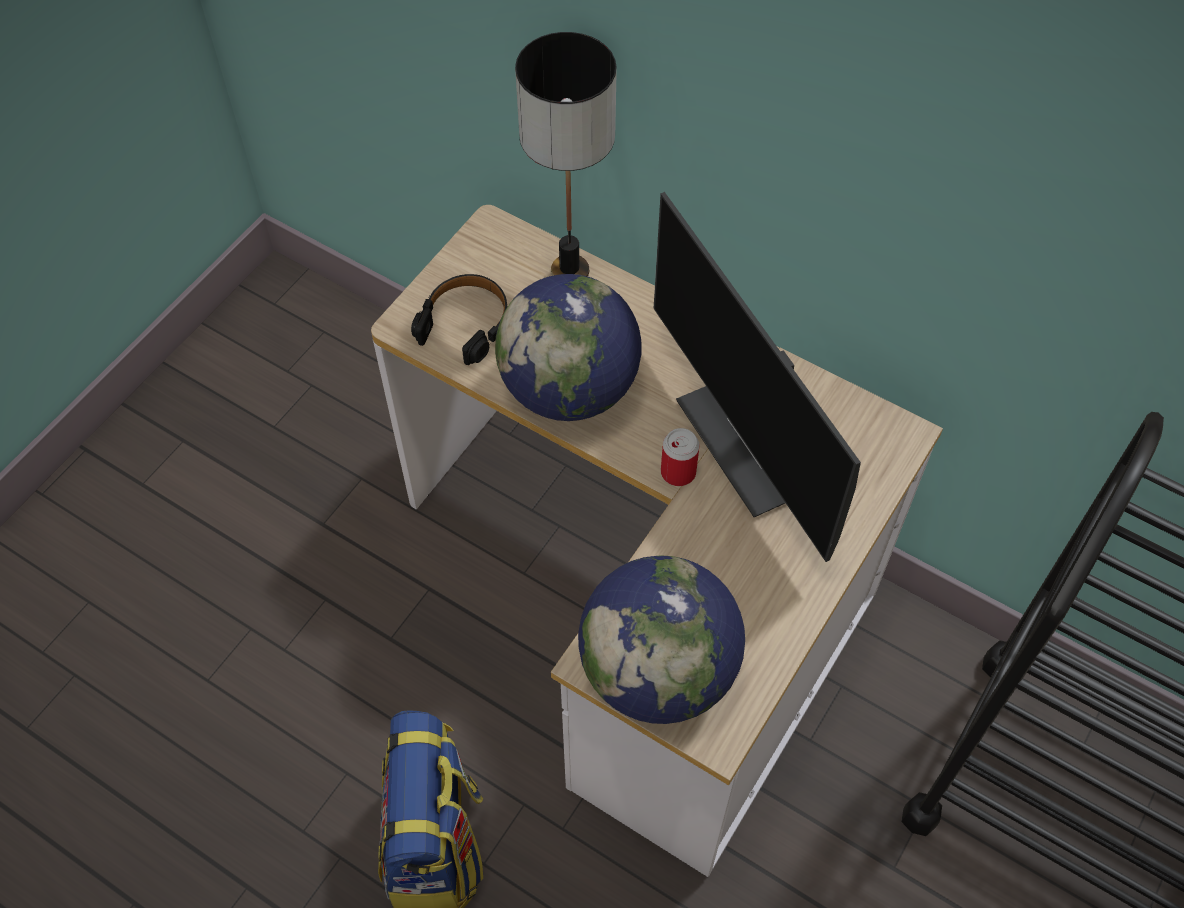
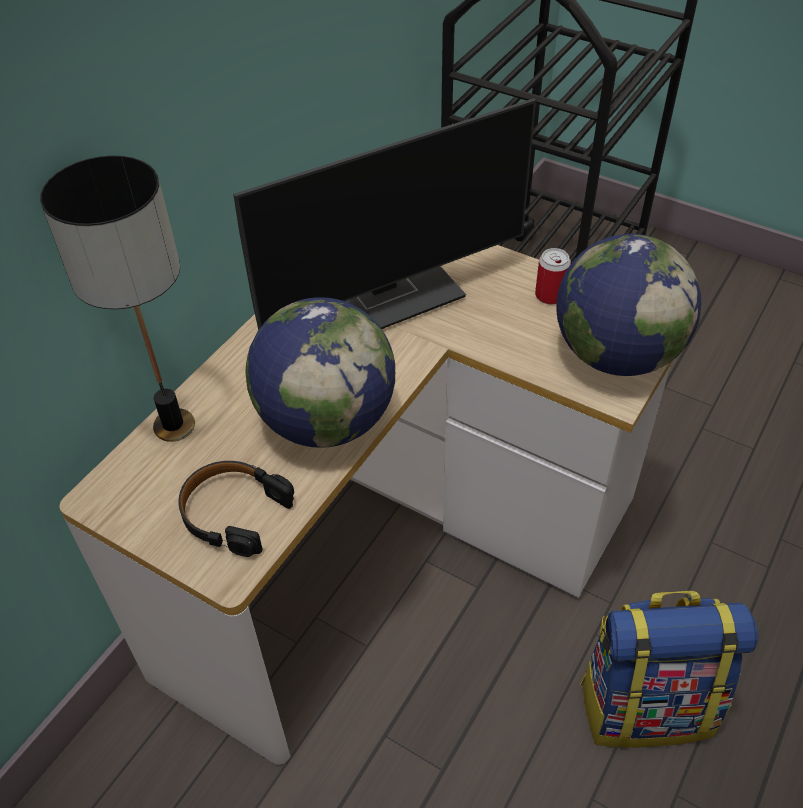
camera: 90 degrees left, 10 degrees down
can [661,428,699,486] -> can moved to [535,248,571,304]

